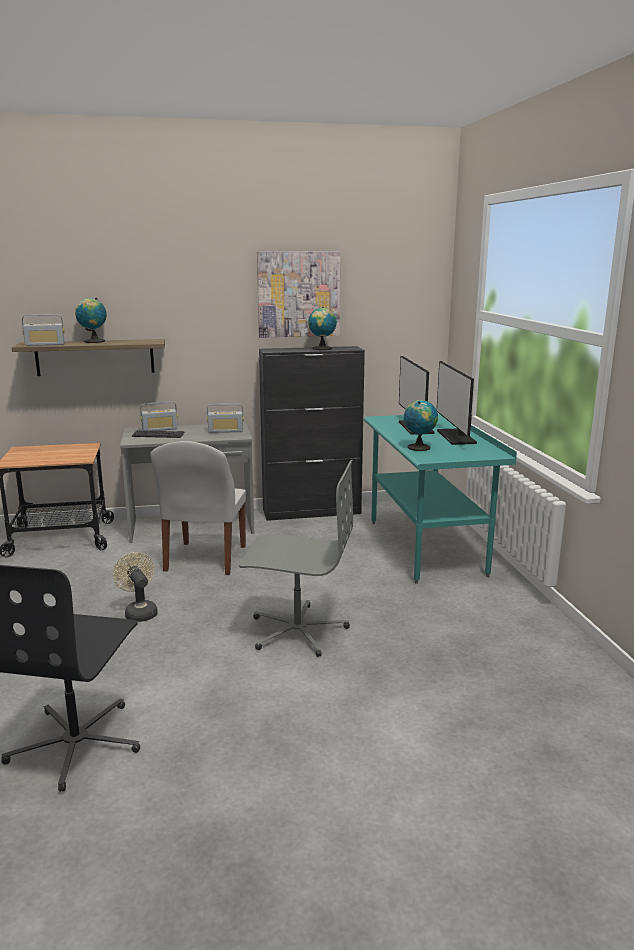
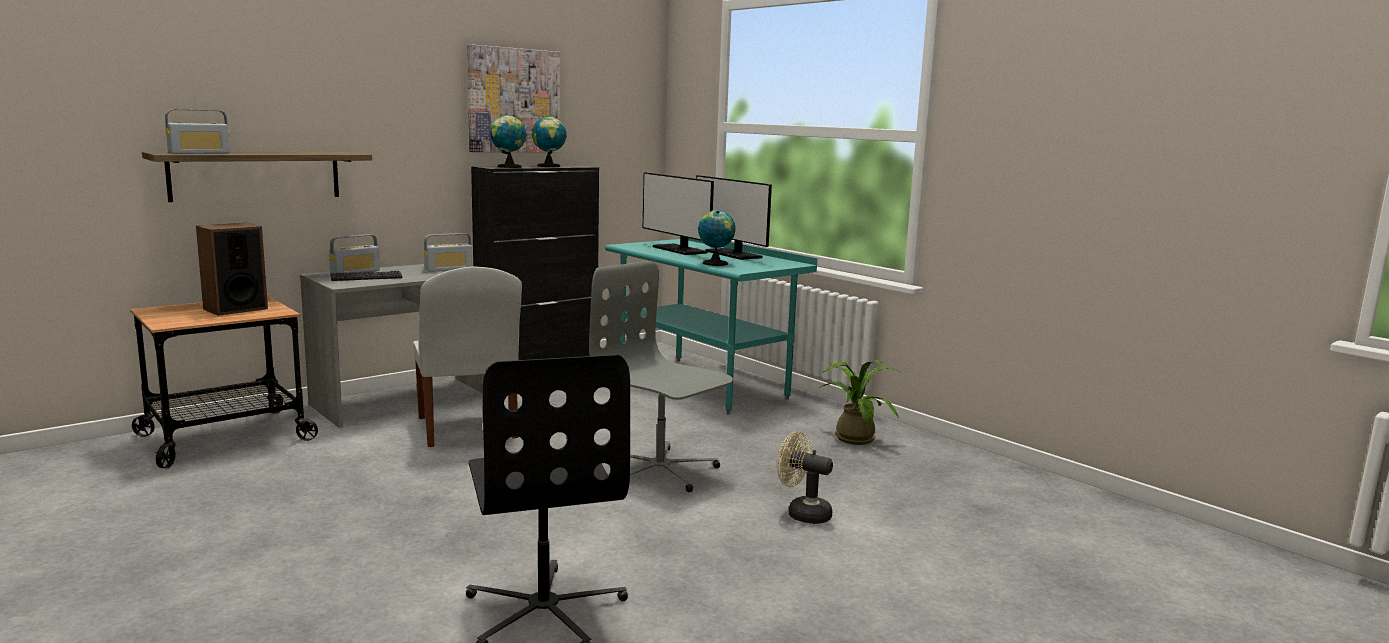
camera: 30 degrees left, 5 degrees down
globe [75,298,107,343] -> globe moved to [490,115,526,168]
beige fan [113,552,158,622] -> beige fan moved to [777,431,833,524]
grey office chair [239,460,353,657] -> grey office chair turned 120 degrees counterclockwise [589,261,733,492]
none -> speaker [196,223,268,316]
none -> potted plant [819,360,901,445]

